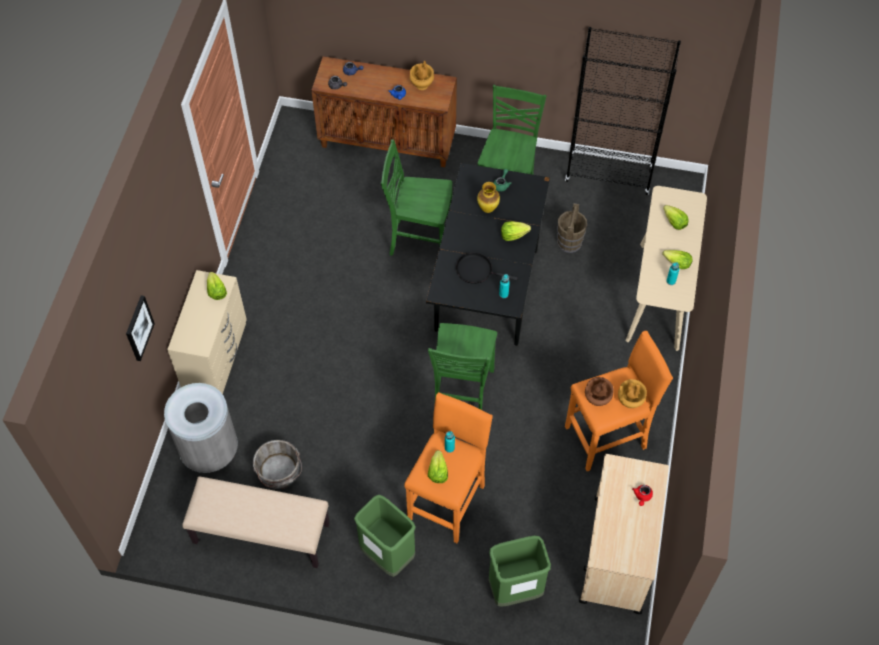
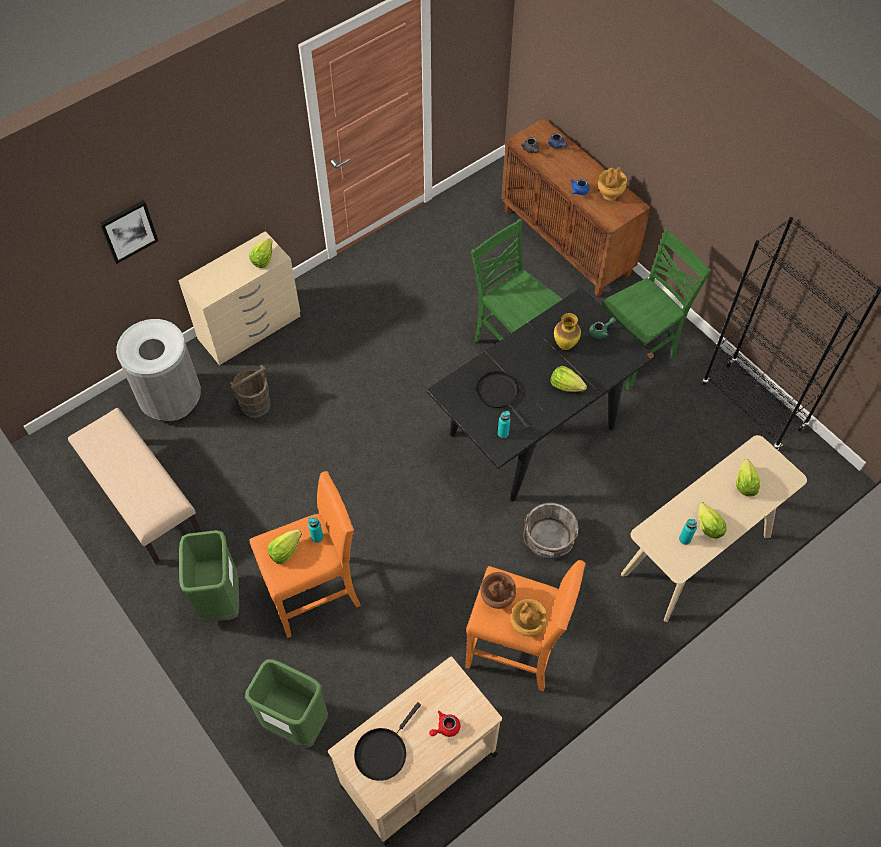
camera: 40 degrees right, 0 degrees up
grey bucket [253,440,302,490] -> grey bucket moved to [523,503,579,559]
green chair [428,323,497,410] -> none
brown bucket [557,203,587,253] -> brown bucket moved to [230,365,270,418]
none -> black frying pan [354,702,421,781]

